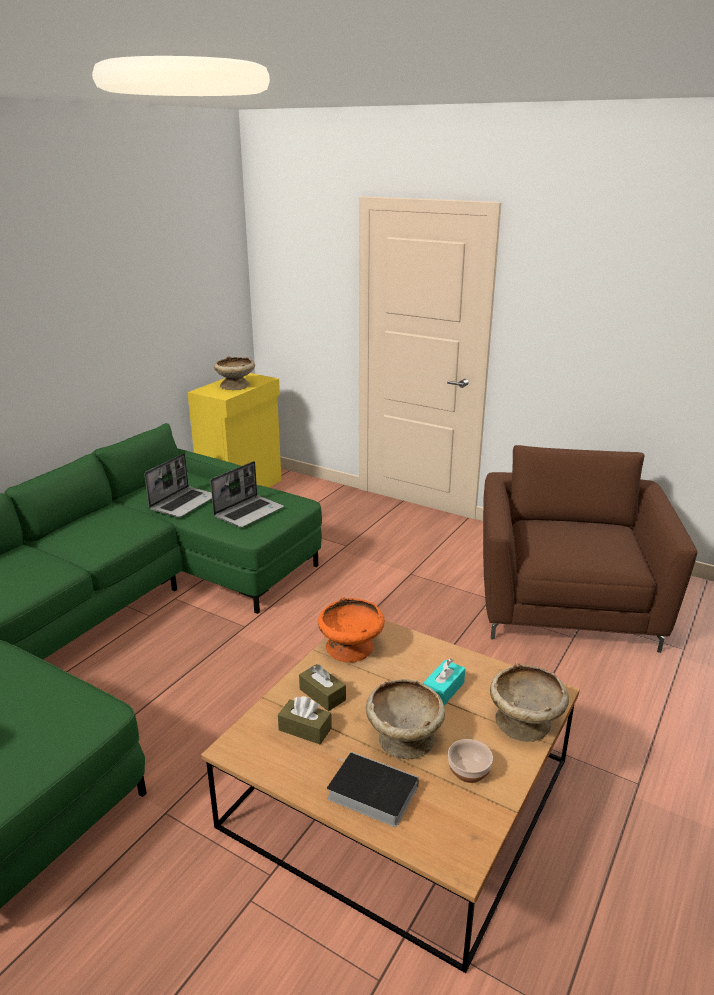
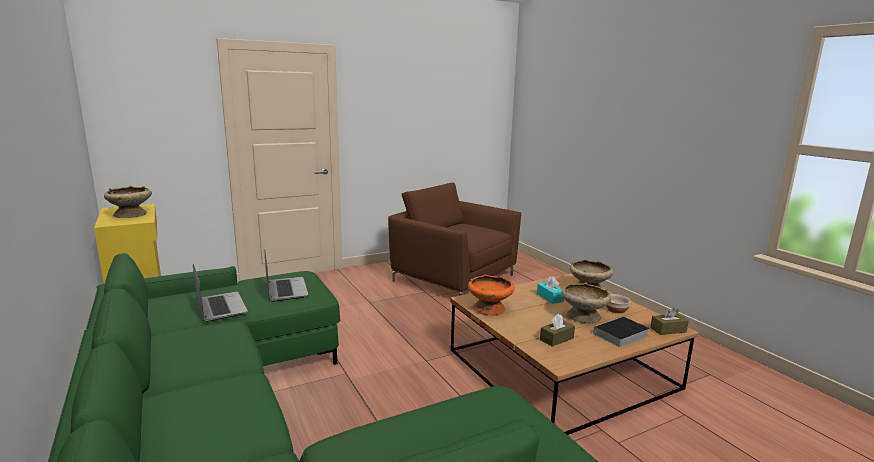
camera: 60 degrees left, 10 degrees down
brown tissue box [299,664,346,711] -> brown tissue box moved to [650,307,689,335]

